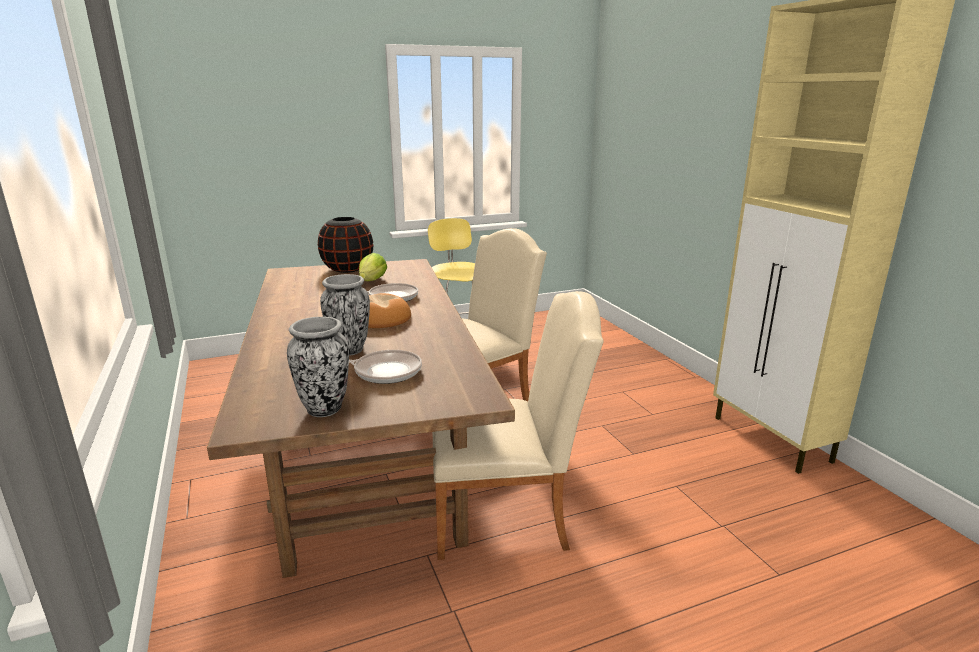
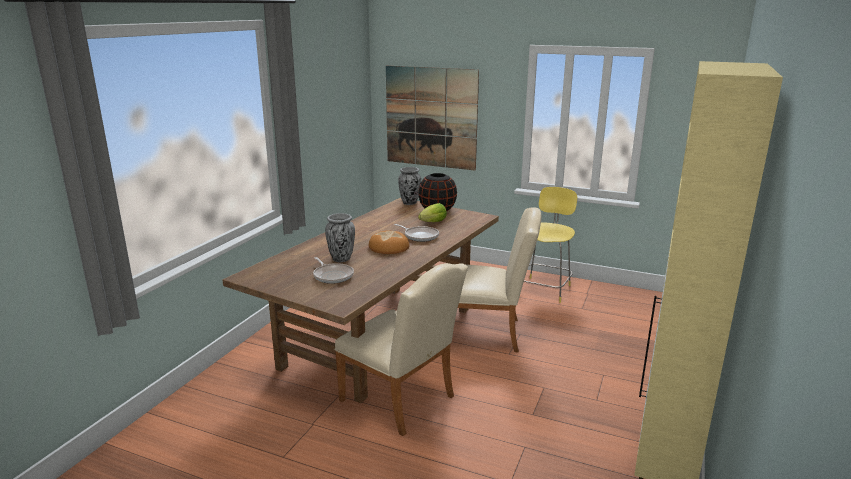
camera: 45 degrees right, 0 degrees up
vase [287,317,349,417] -> vase moved to [398,167,421,205]
none -> picture [386,66,479,170]

